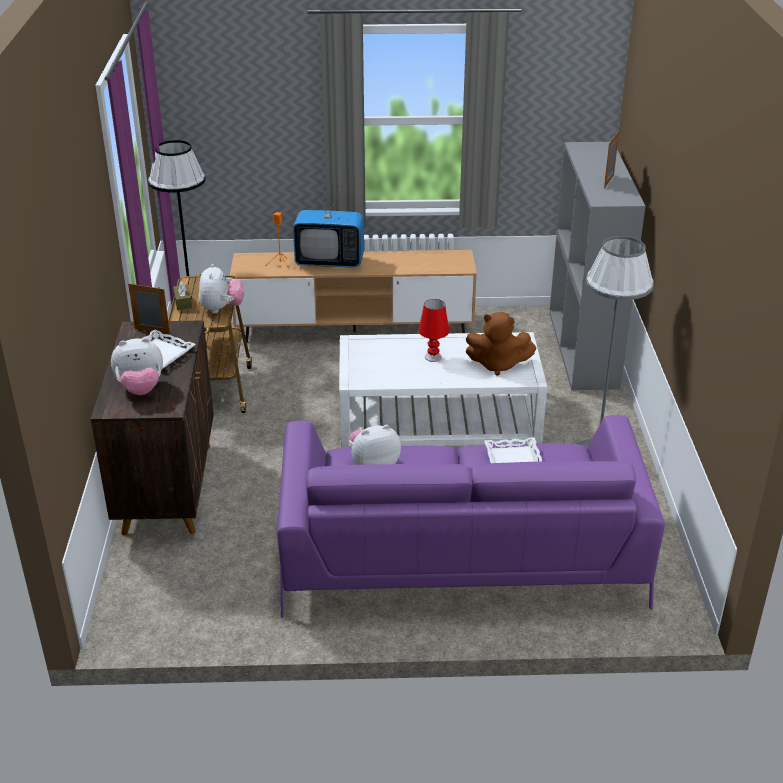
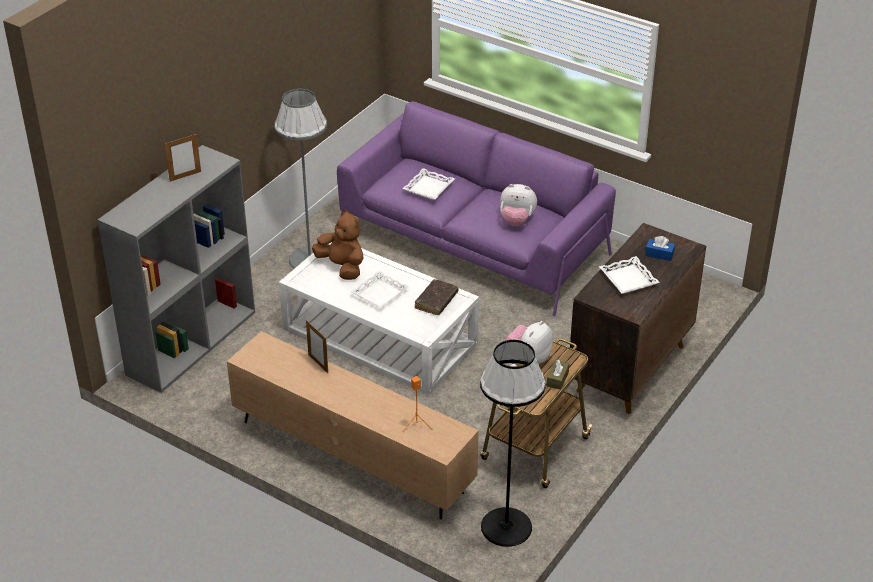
camera: 145 degrees left, 5 degrees up
plush toy [111,338,163,395] -> blue tissue box [645,236,675,261]
picture frame [128,283,170,335] -> picture frame moved to [306,320,328,373]
television [293,185,364,268] -> none
red table lamp [418,299,449,362] -> white tray [351,271,409,309]
none -> brown book [415,279,458,315]

